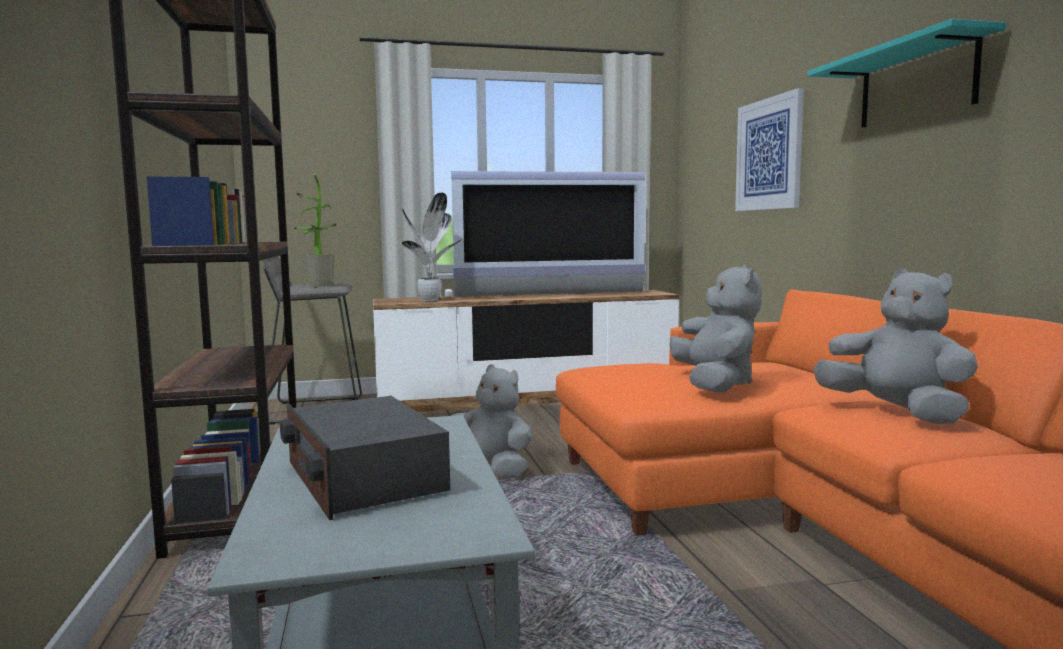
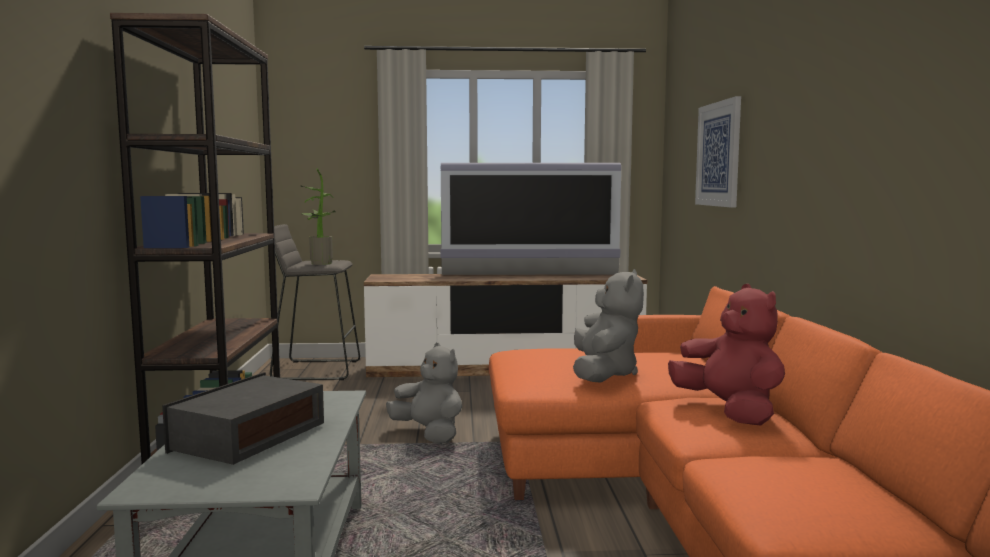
camera: 10 degrees right, 0 degrees up
radio [280,396,450,520] -> radio turned 45 degrees clockwise [162,372,324,465]
potted plant [402,193,462,301] -> none
turquoise shelf [808,19,1006,128] -> none
grey plush toy [813,268,978,424] -> red plush toy [668,284,785,425]

